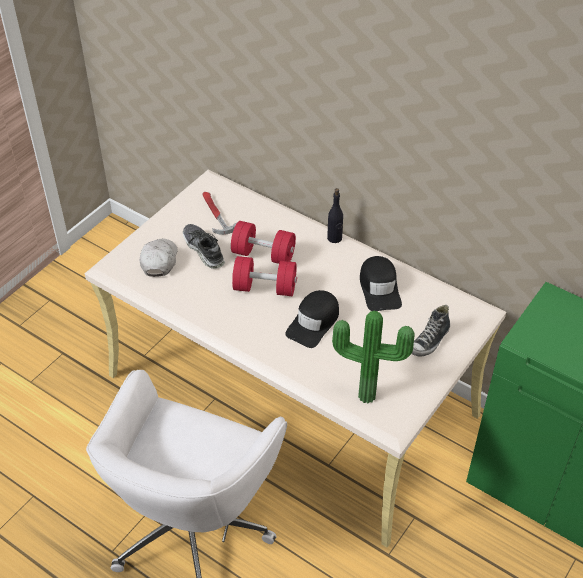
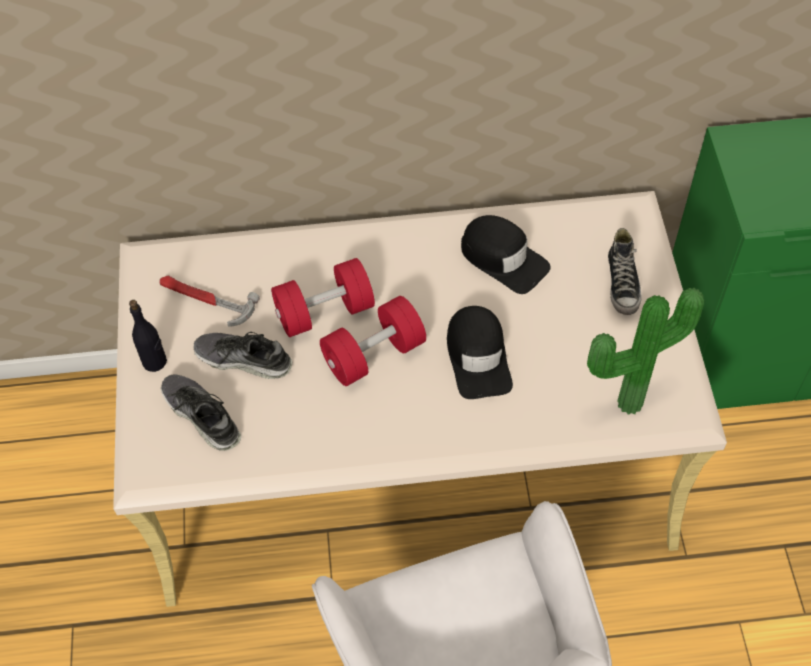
camera: 40 degrees left, 10 degrees up
white cap [140,238,178,277] -> shoe [160,374,241,451]
black bottle [327,188,343,243] -> black bottle moved to [129,300,167,372]

